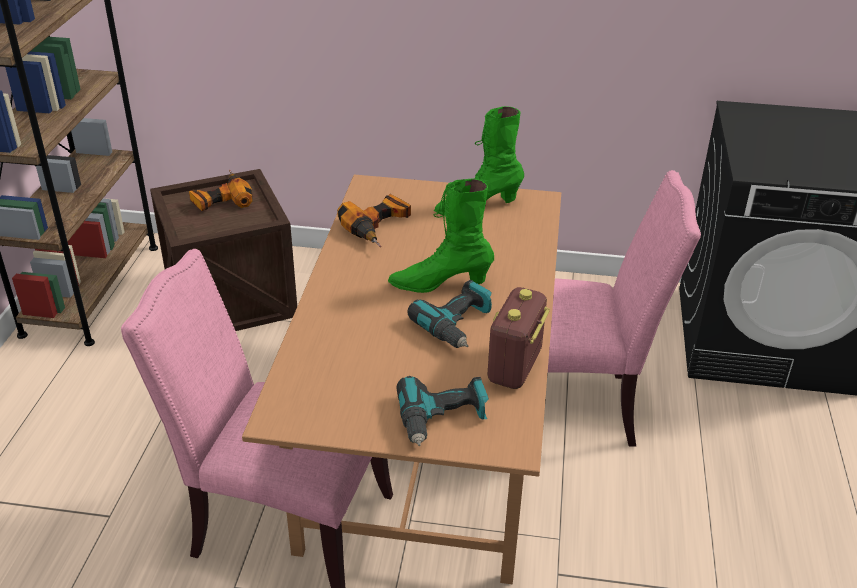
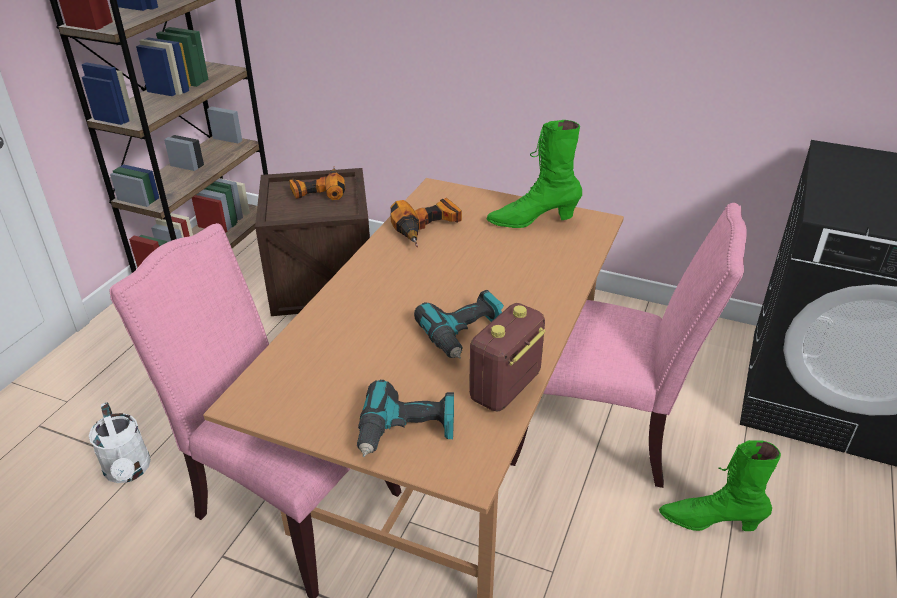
camera: 15 degrees right, 0 degrees up
green boot [388,179,494,293] -> green boot moved to [659,440,781,531]
none -> white watering can [89,402,151,483]

